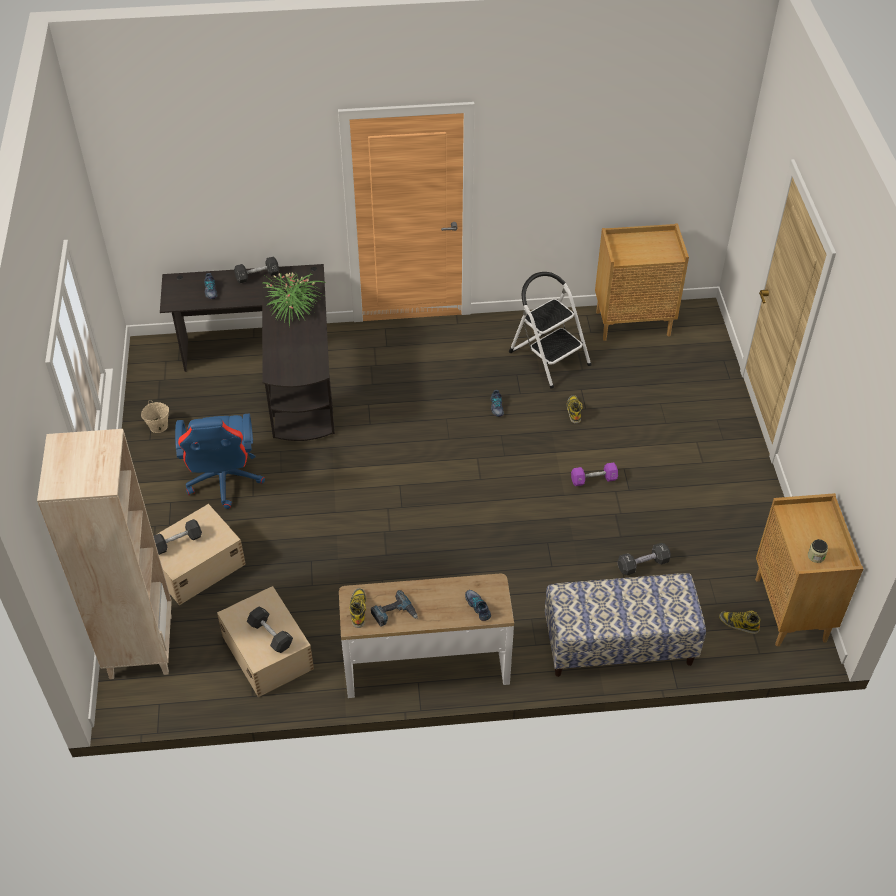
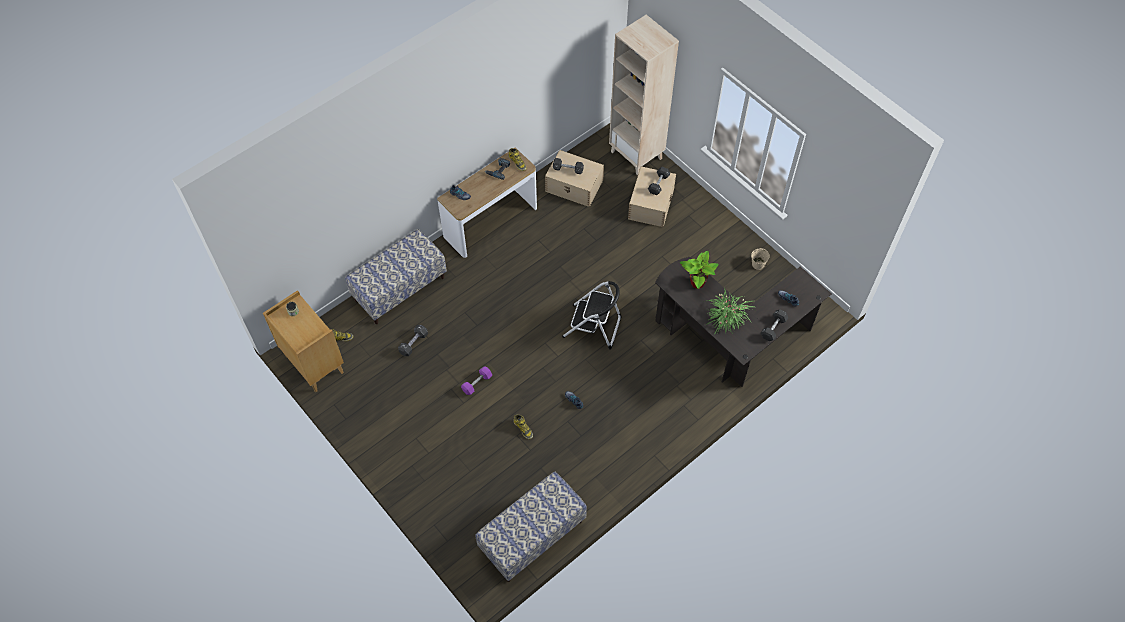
camera: 145 degrees right, 10 degrees up
blue office chair [175,414,265,509] -> none
step ladder [509,272,592,388] -> step ladder moved to [562,281,622,350]
brown cabinet [595,223,689,341] -> bench [475,472,587,582]
none -> potted plant [680,251,719,289]

